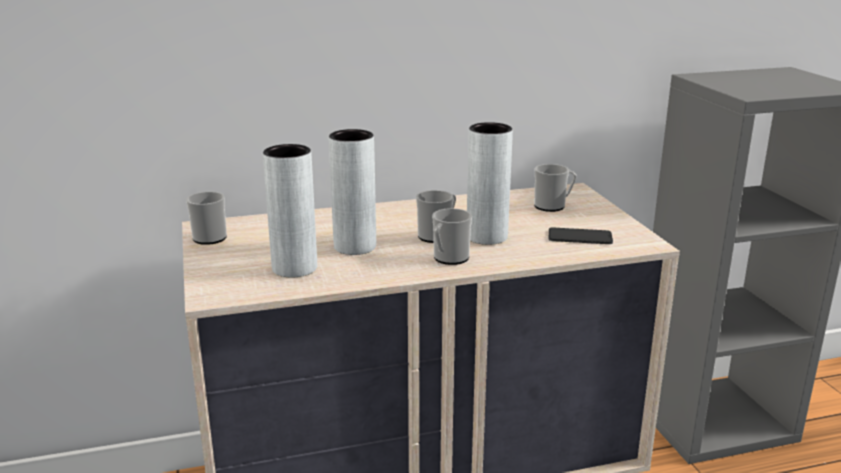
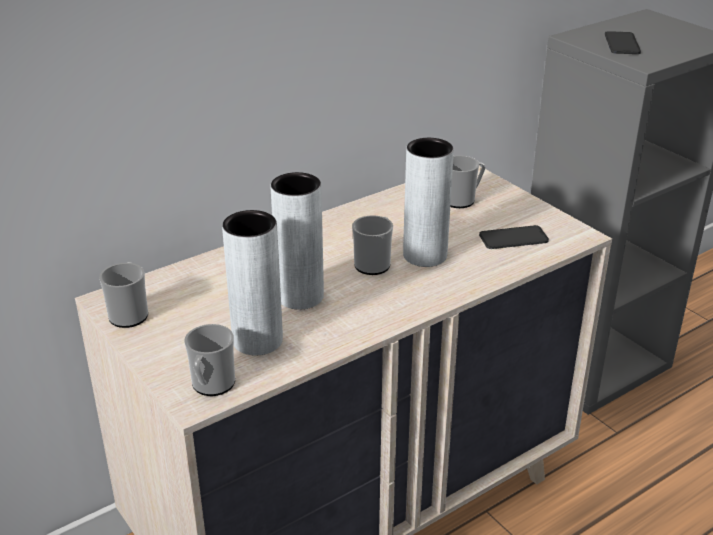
camera: 20 degrees left, 10 degrees up
mug [432,208,472,265] -> mug moved to [184,324,235,396]
none -> phone [605,31,641,54]

